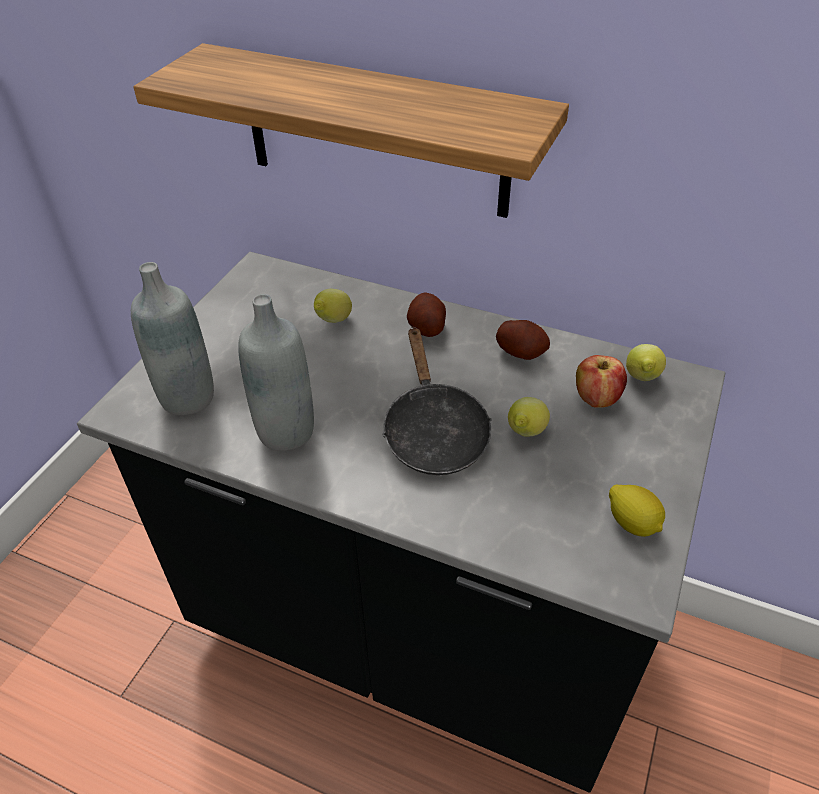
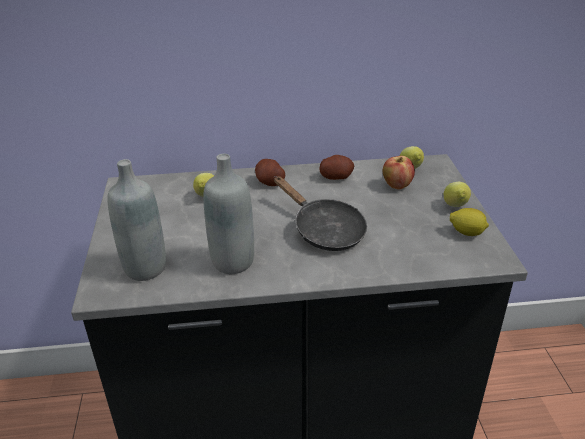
camera: 30 degrees left, 10 degrees down
shelf [133,43,569,218] -> none
lemon [508,397,550,437] -> lemon moved to [444,182,471,207]

